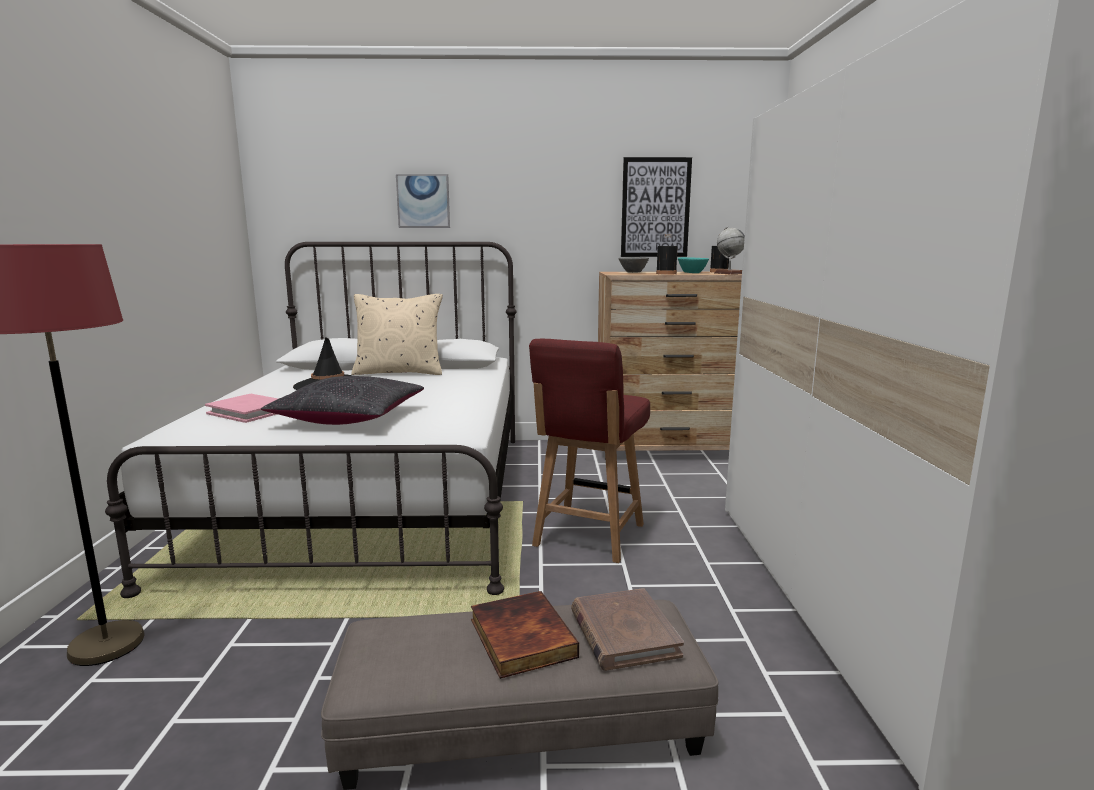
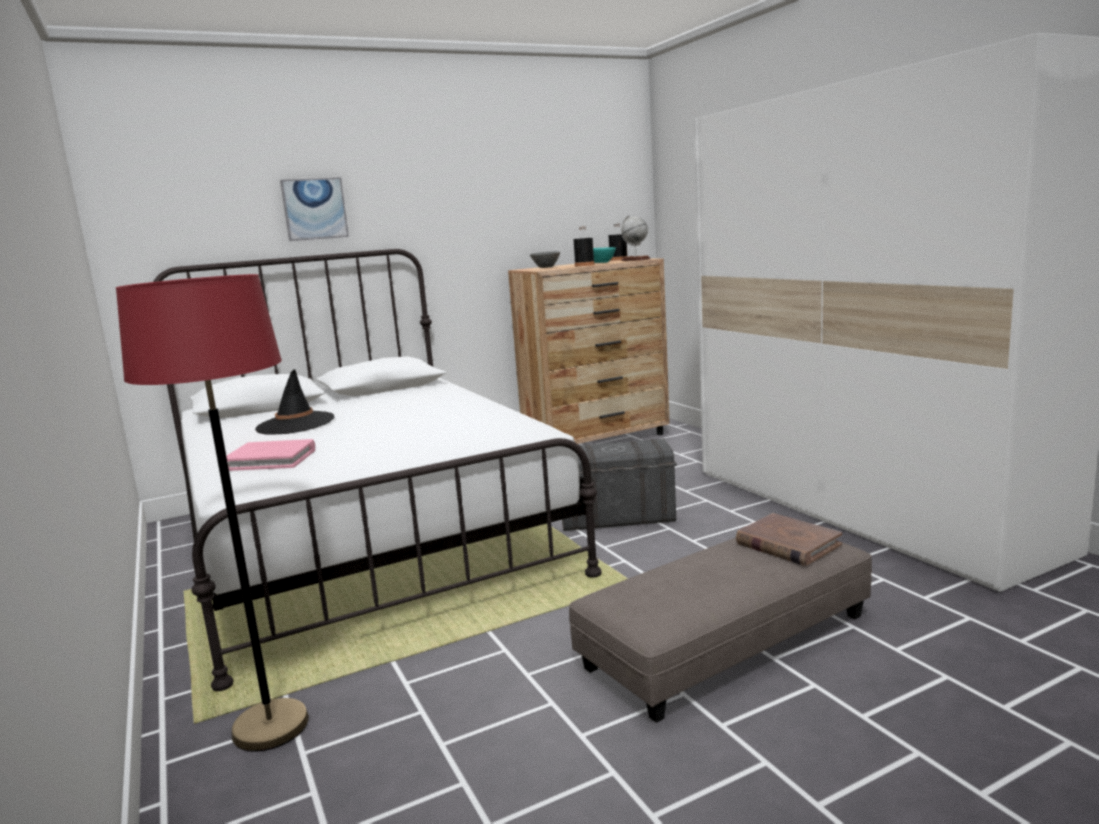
camera: 25 degrees left, 0 degrees up
black pillow [261,376,424,425] -> none
beige pillow [351,294,443,375] -> none
book [471,591,579,679] -> none
red chair [529,339,650,563] -> grey storage box [562,438,677,531]
picture [621,157,692,257] -> none

